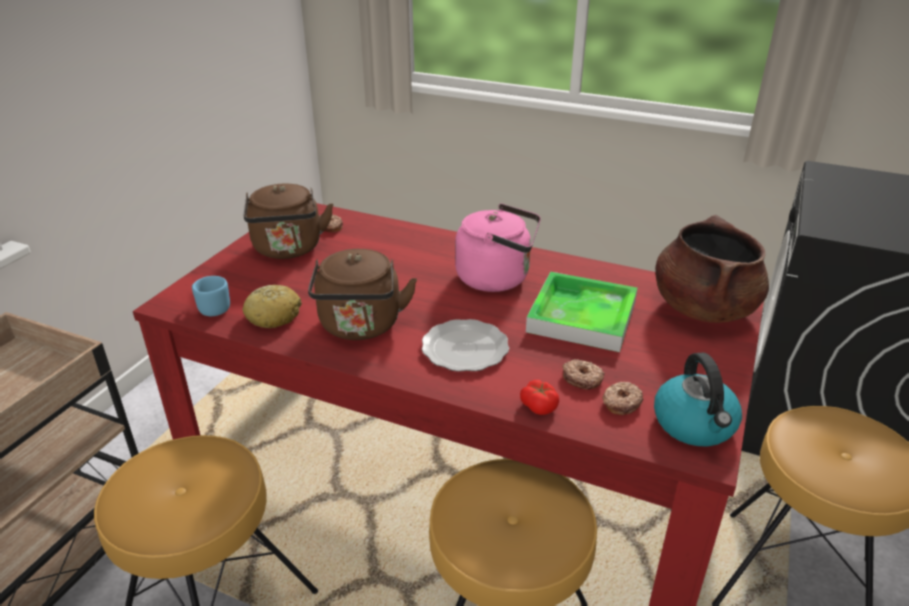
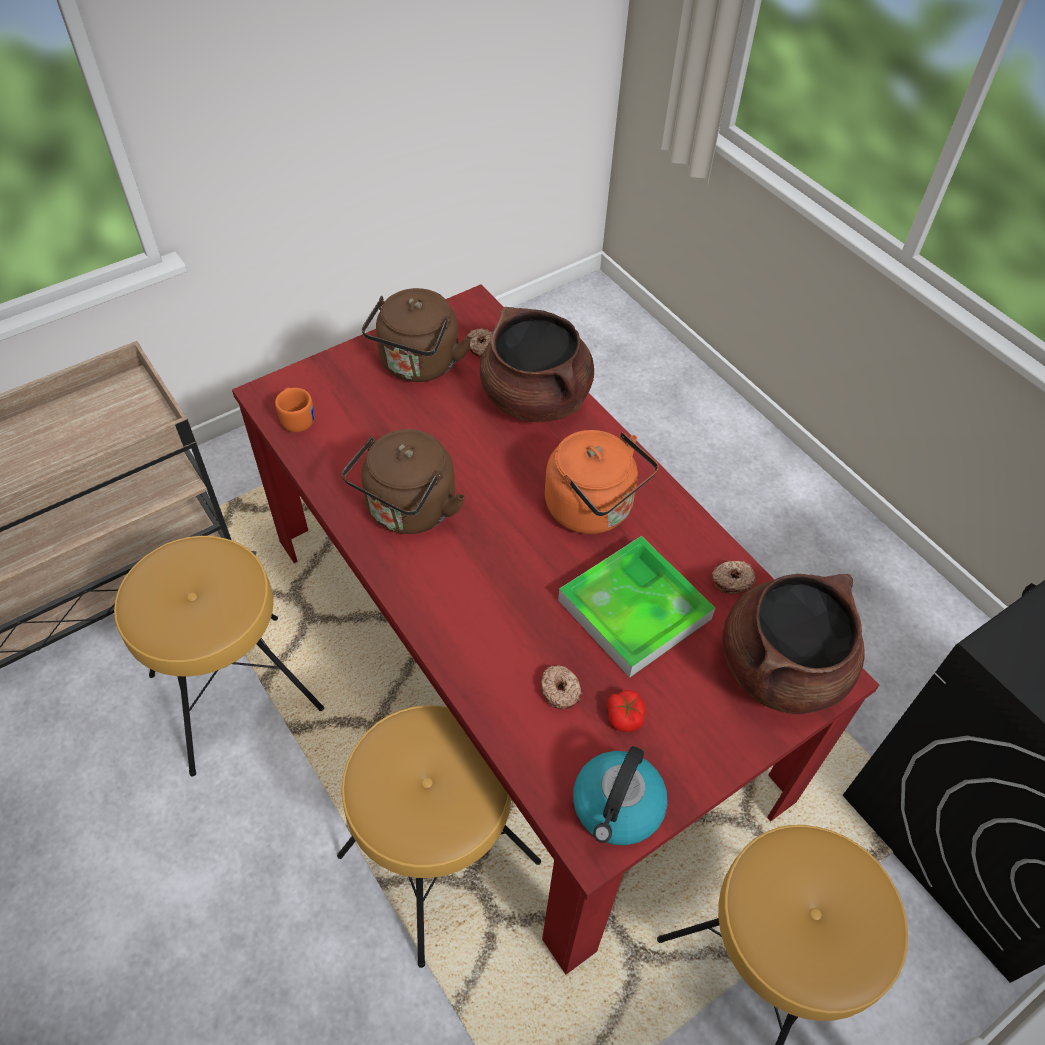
camera: 30 degrees right, 20 degrees up
blue mug [192,276,230,316] -> orange mug [275,388,314,432]
bread [242,285,302,328] -> none
plate [422,319,509,372] -> none
pink kettle [455,204,541,292] -> orange kettle [545,430,659,534]
tomato [520,380,559,415] -> tomato moved to [607,690,645,732]
donut [602,381,643,415] -> donut moved to [712,561,756,595]
none -> brown cooking pot [480,307,594,422]

